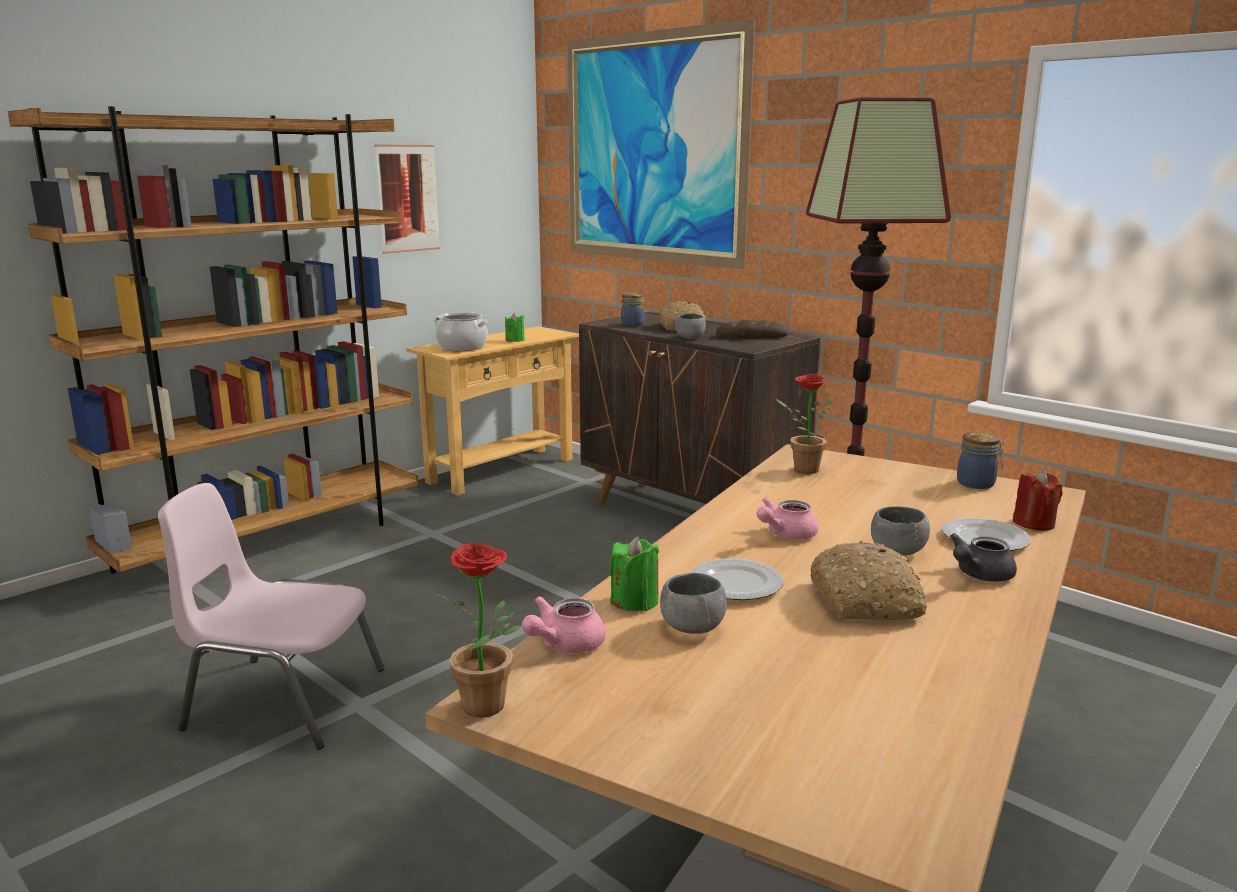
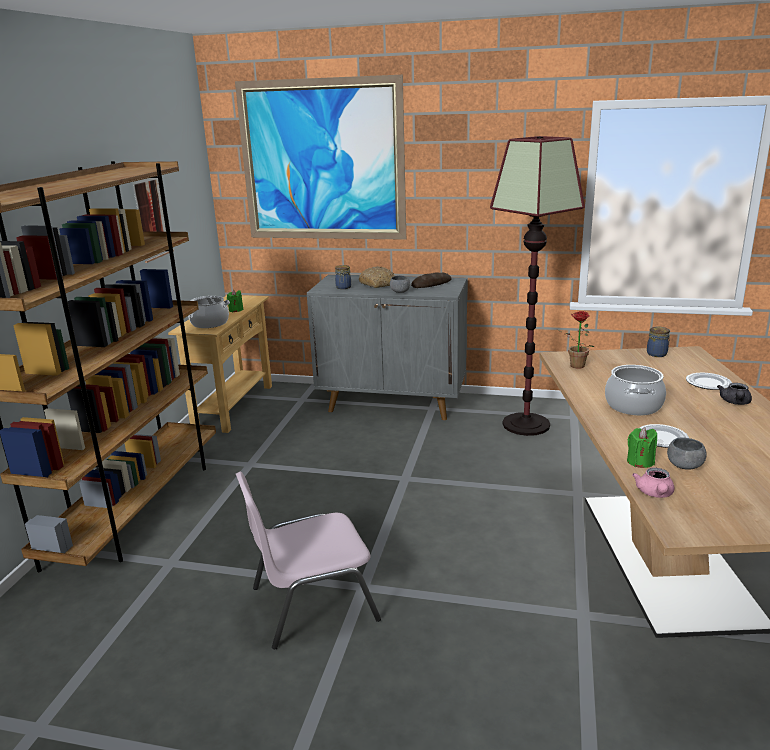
camera: 30 degrees left, 5 degrees up
potted plant [437,543,521,717] -> none
brown cabinet [579,312,820,504] -> grey cabinet [307,274,467,420]
pink teapot [756,497,818,540] -> cooking pot [605,365,666,415]
bread [810,541,927,620] -> none
grey bowl [871,507,930,556] -> none
red candle [1013,470,1063,531] -> none

